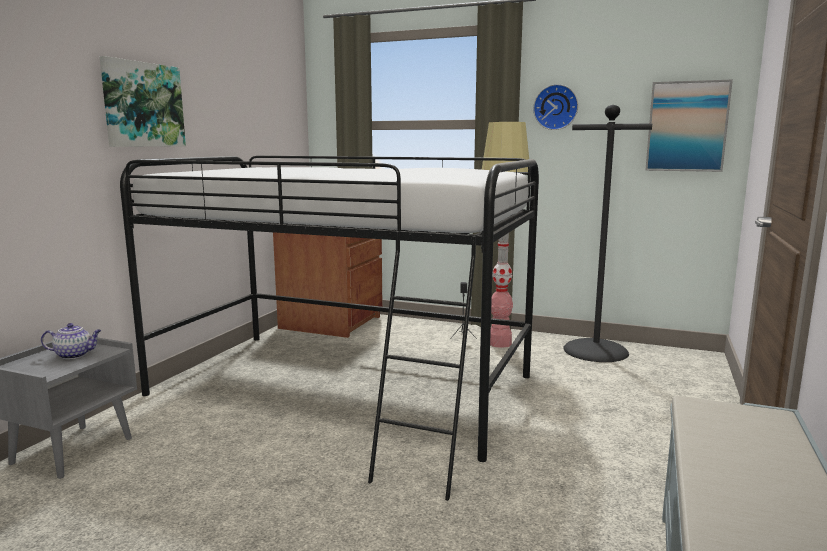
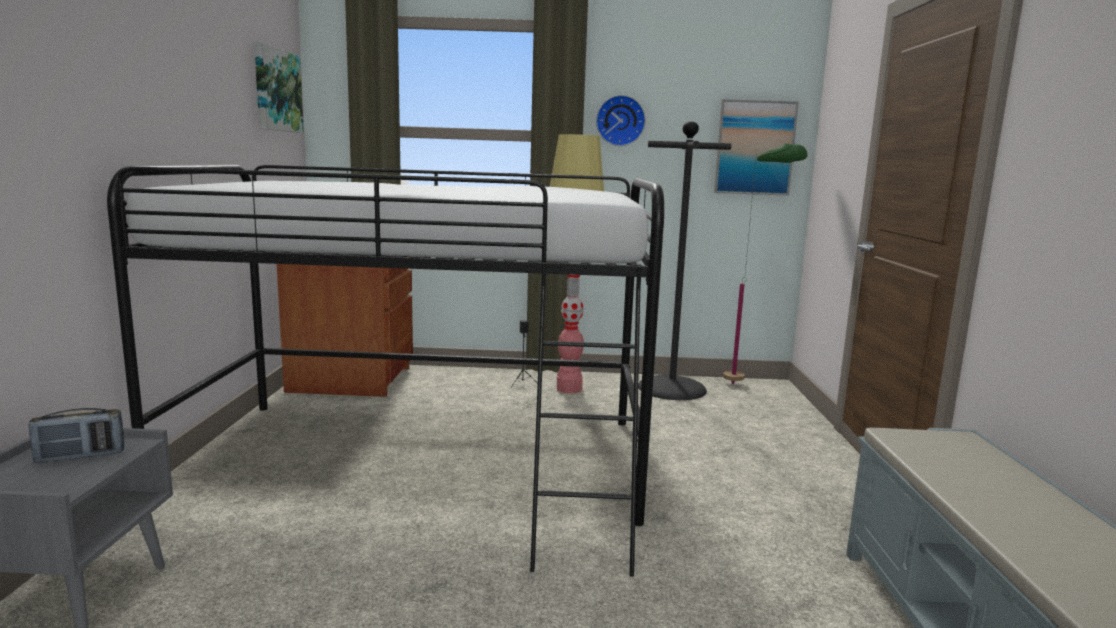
camera: 20 degrees left, 0 degrees up
teapot [41,323,102,359] -> radio [28,408,124,463]
picture [100,56,186,147] -> picture moved to [254,41,304,133]
none -> green floor lamp [723,143,807,384]

